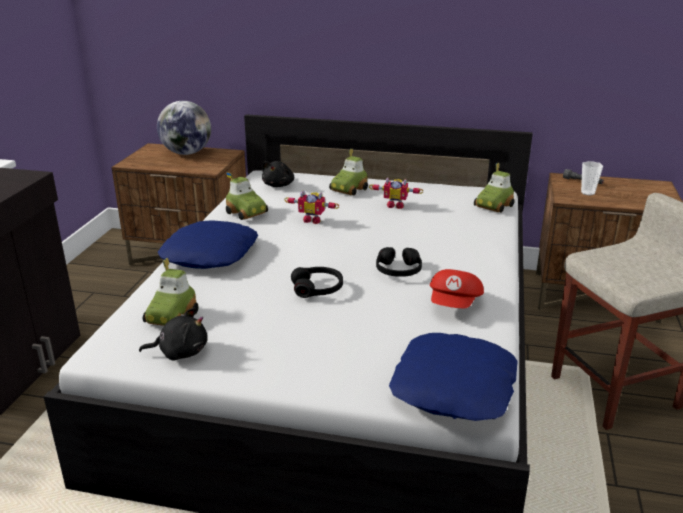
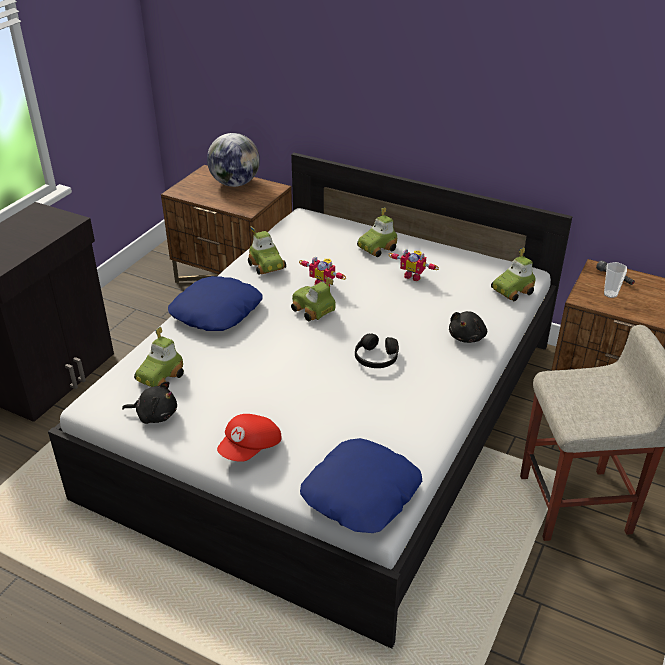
camera: 15 degrees right, 10 degrees up
black plush toy [262,161,294,187] -> black plush toy moved to [449,311,487,343]
black headphones [291,267,343,298] -> none
red cap [430,269,484,308] -> red cap moved to [217,414,282,462]
none -> toy car [291,277,336,321]

